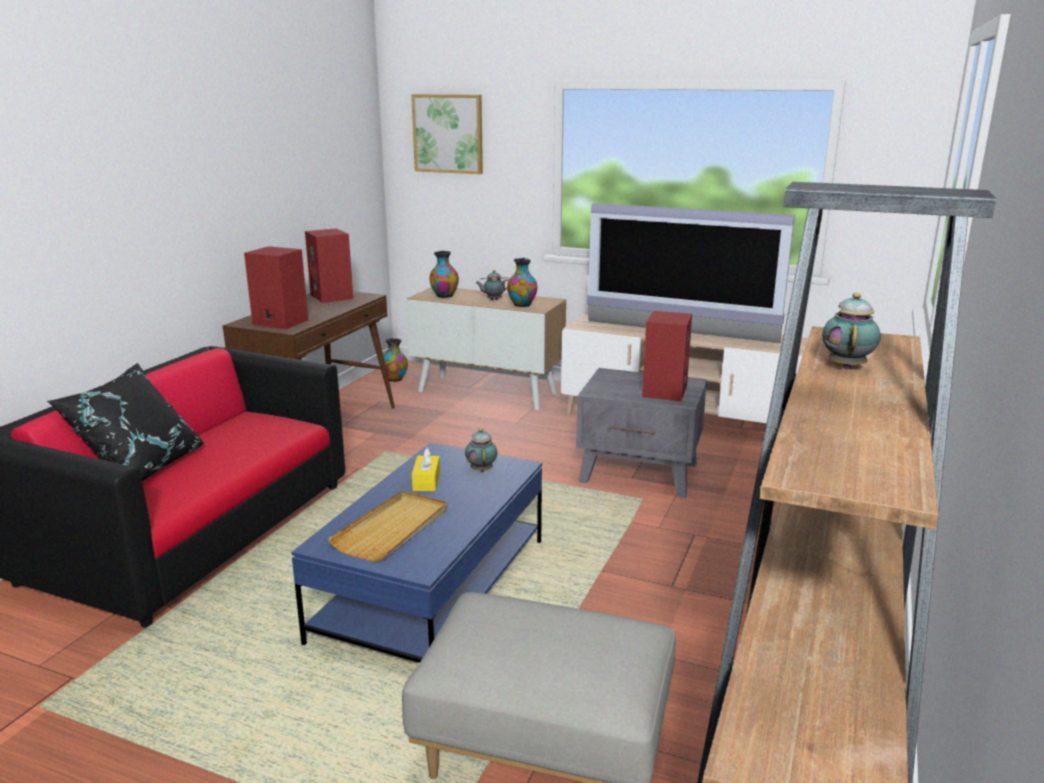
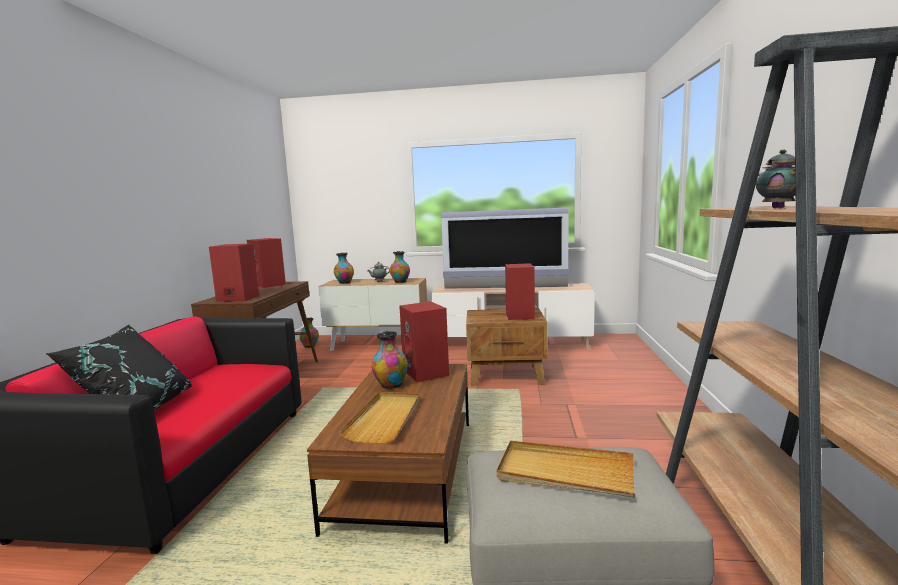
camera: 15 degrees left, 10 degrees down
blue coffee table [291,443,542,663] -> brown coffee table [307,364,469,544]
picture [411,94,483,174] -> none
yellow tissue box [412,448,440,491] -> vase [372,331,408,389]
teapot [465,428,497,472] -> red speaker [399,301,449,382]
grey side table [576,368,707,498] -> brown side table [466,308,548,386]
none -> beige tray [497,441,635,498]

